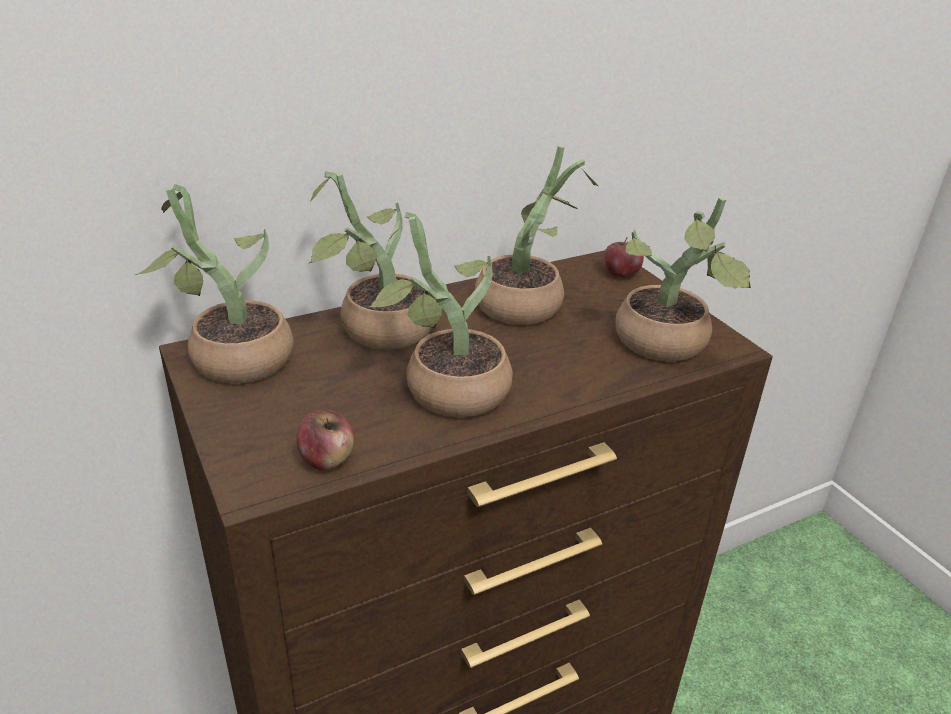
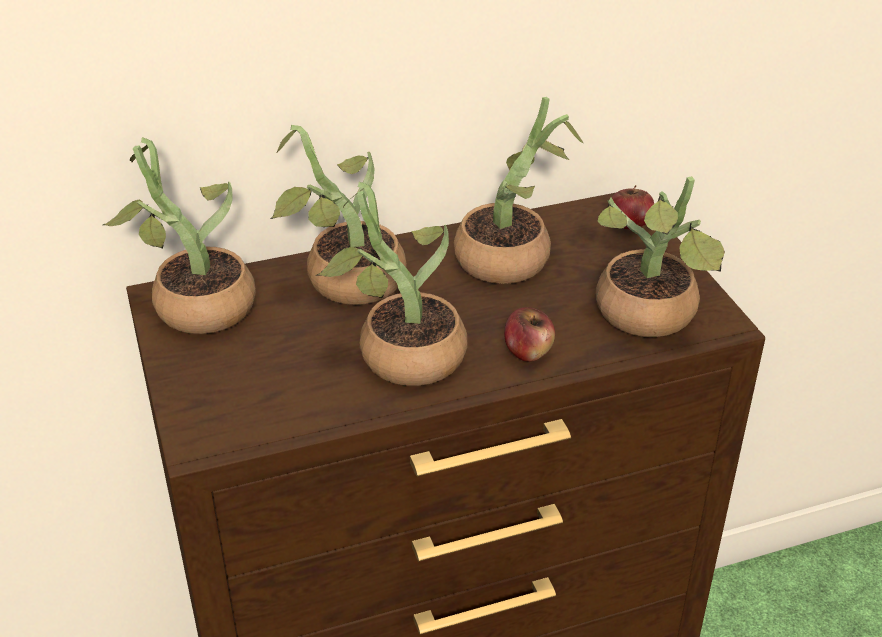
camera: 10 degrees right, 5 degrees up
apple [297,410,355,471] -> apple moved to [504,307,555,362]

